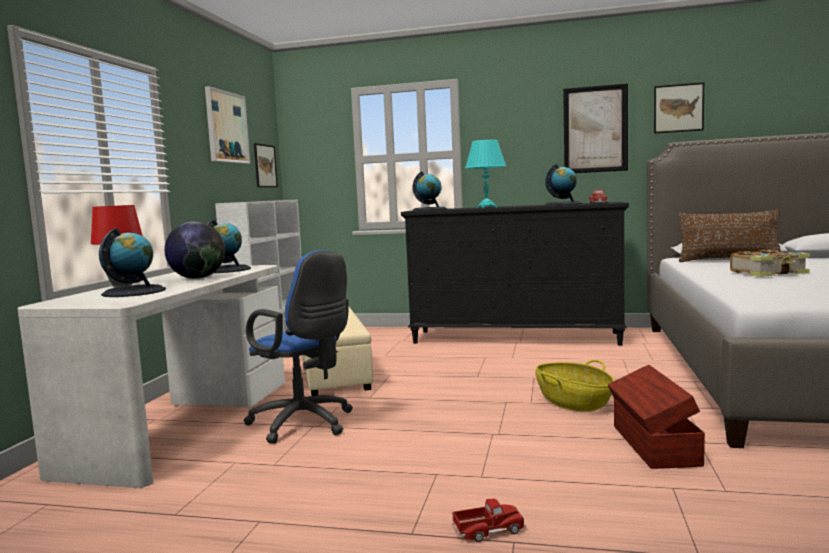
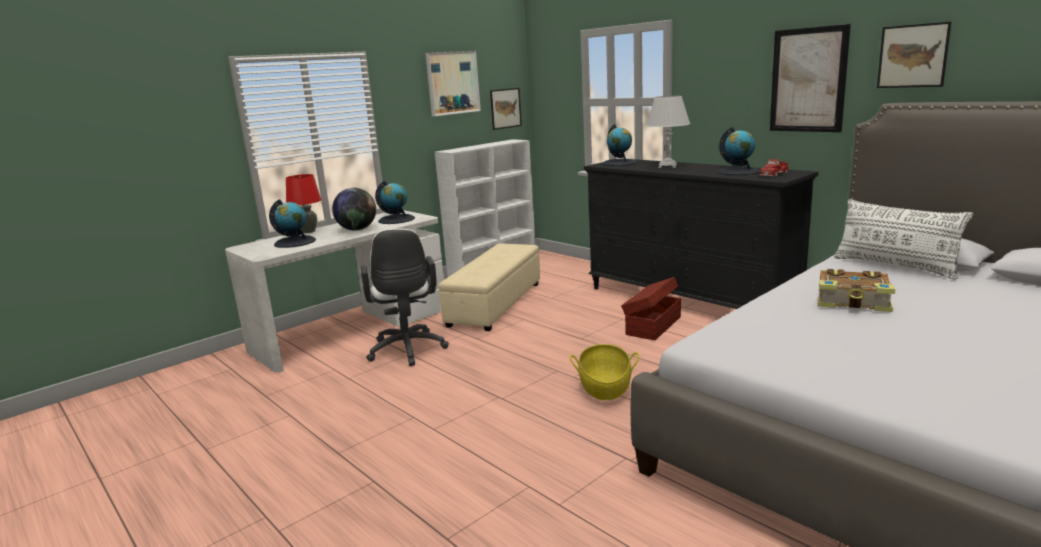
camera: 35 degrees right, 10 degrees up
blue office chair [244,250,353,444] -> white office chair [360,228,449,366]
toy truck [452,499,526,542] -> none
turquoise table lamp [465,140,506,208] -> white table lamp [646,96,690,168]
brown storage box [608,365,705,469] -> brown storage box moved to [621,277,681,340]
brown pillow [678,209,781,262] -> white pillow [834,199,973,279]

